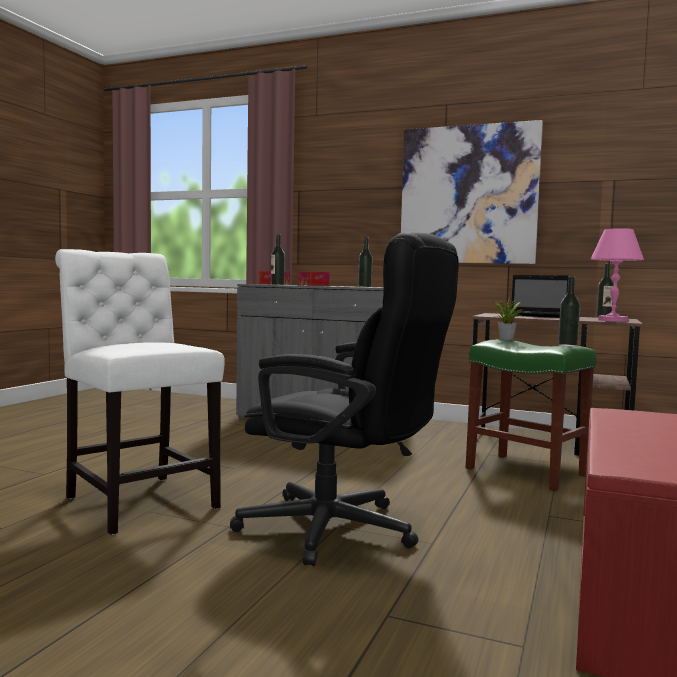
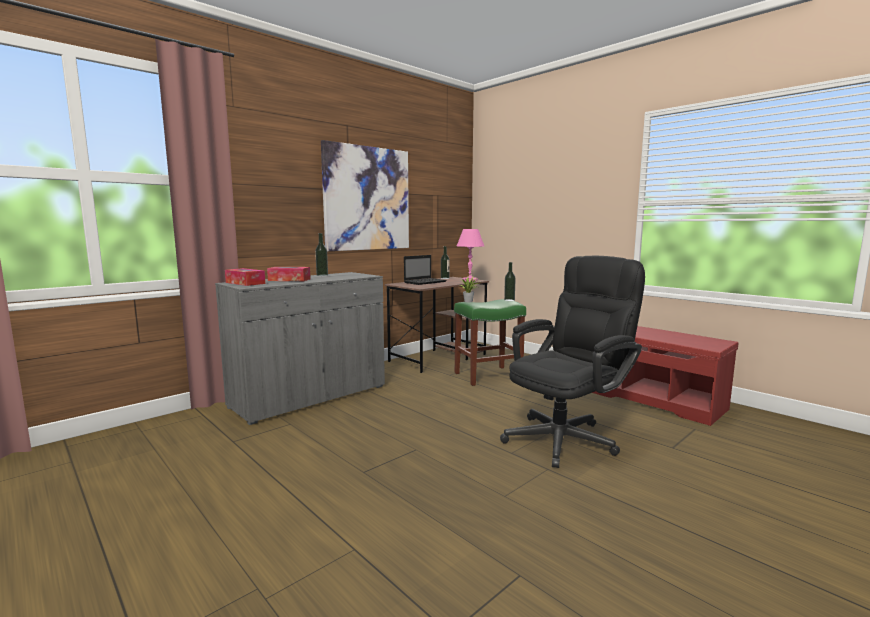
camera: 65 degrees left, 5 degrees up
white chair [55,249,224,535] -> none
bottle [271,234,285,285] -> none

